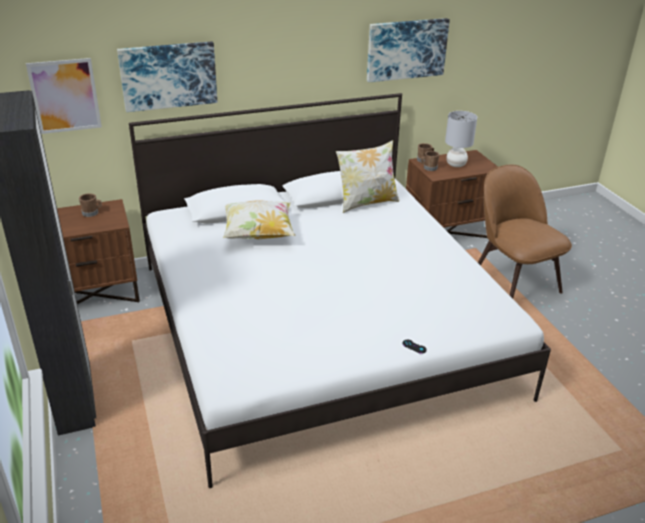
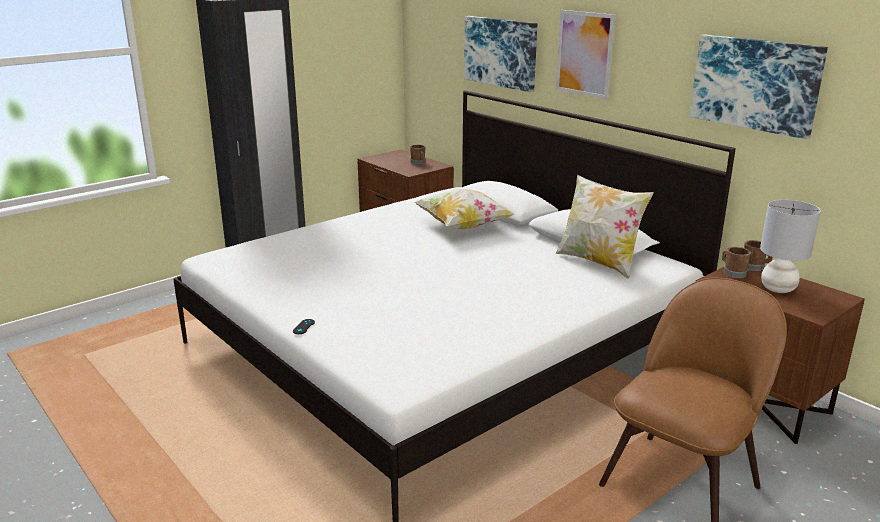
camera: 70 degrees right, 10 degrees down
picture [26,58,102,134] -> picture moved to [556,10,615,99]

